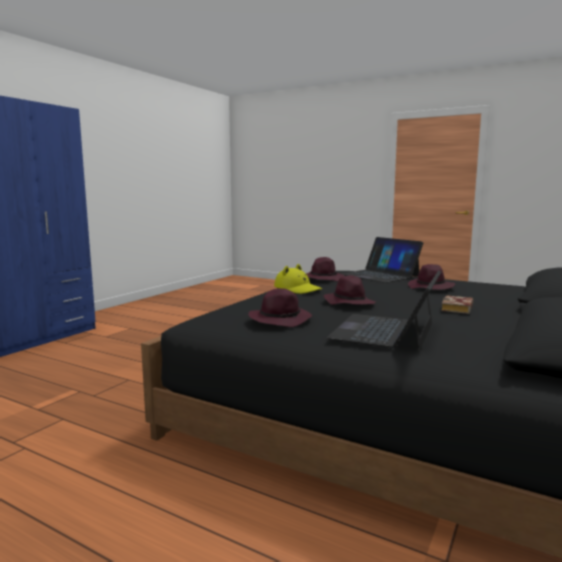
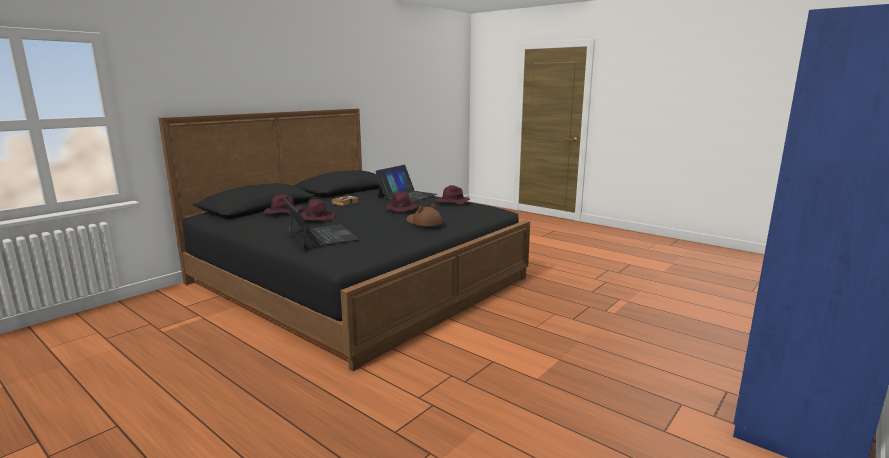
camera: 170 degrees left, 5 degrees up
yellow hat [274,264,322,294] -> brown hat [407,204,442,227]
purple hat [306,257,344,281] -> purple hat moved to [263,194,302,214]

